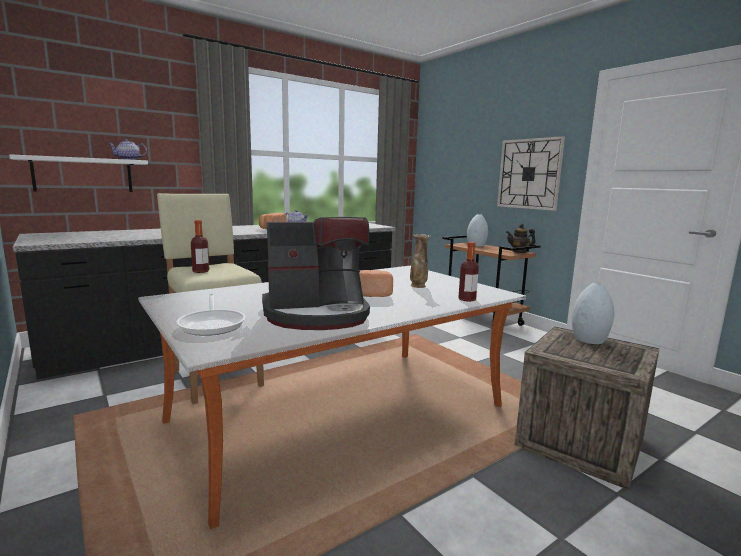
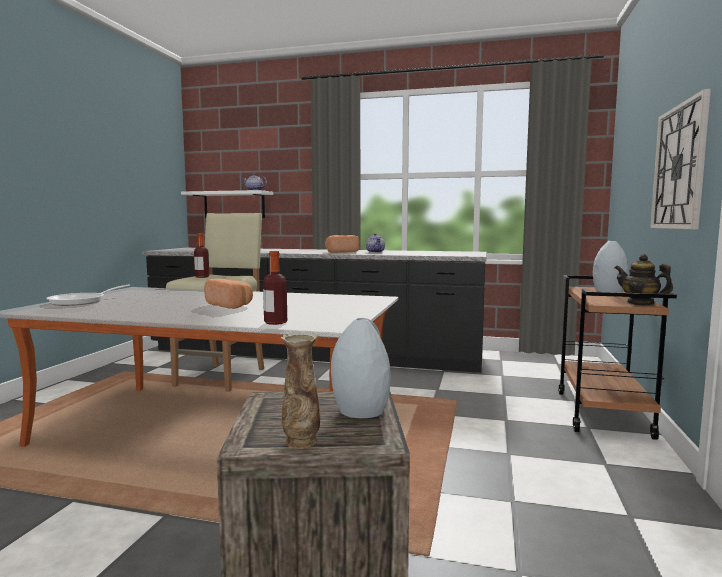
camera: 50 degrees right, 5 degrees down
coffee machine [262,217,370,330] -> none
vase [410,234,430,288] -> vase moved to [281,332,320,449]

